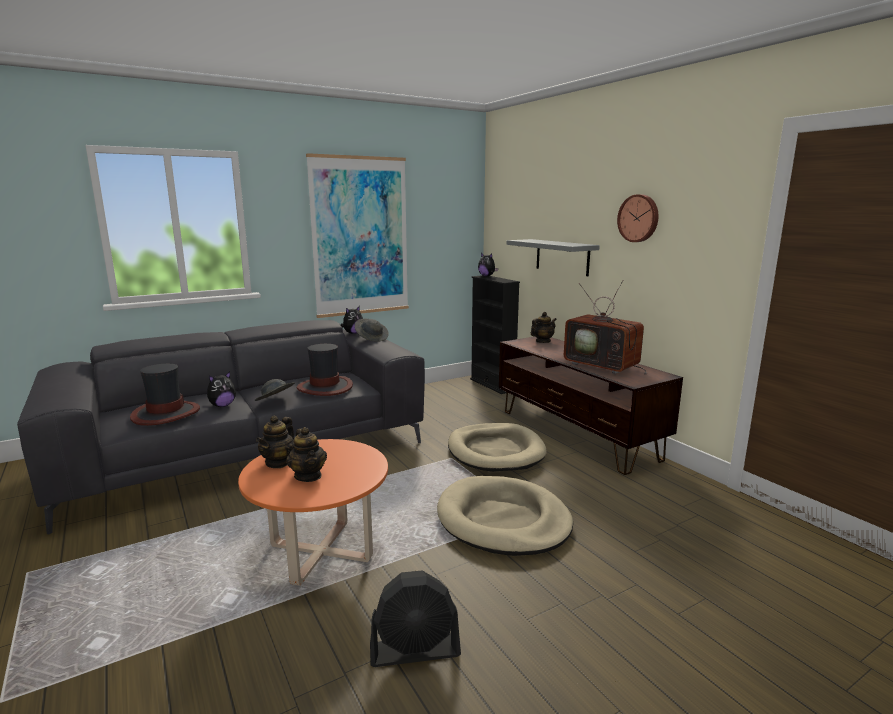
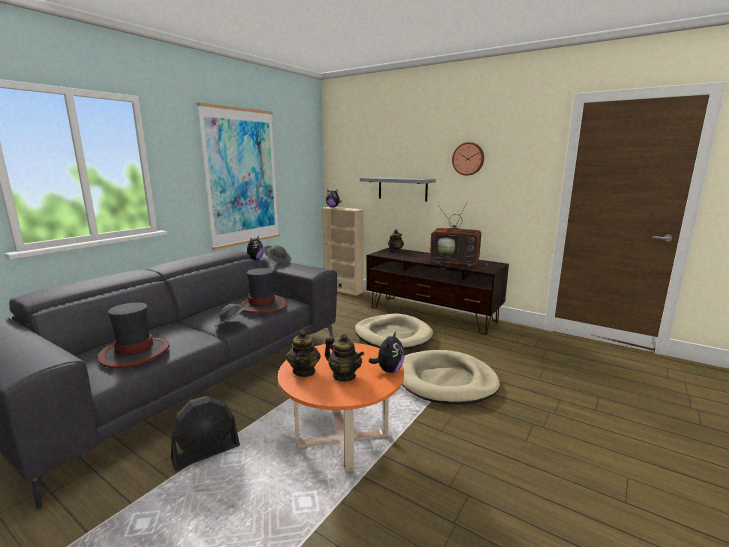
camera: 25 degrees left, 0 degrees up
plush toy [207,371,236,407] -> plush toy moved to [369,331,405,373]
black fan [370,570,461,667] -> black fan moved to [171,396,240,470]
black bookcase [470,275,520,394] -> beige bookcase [321,207,364,296]

